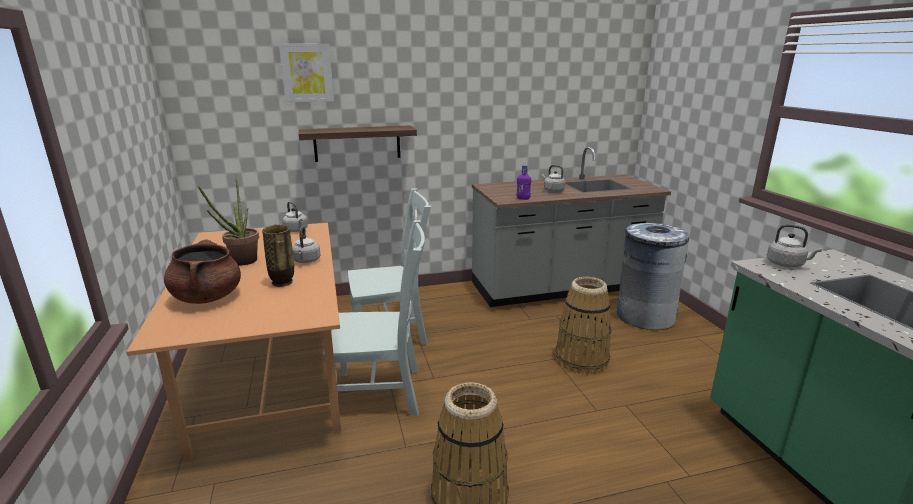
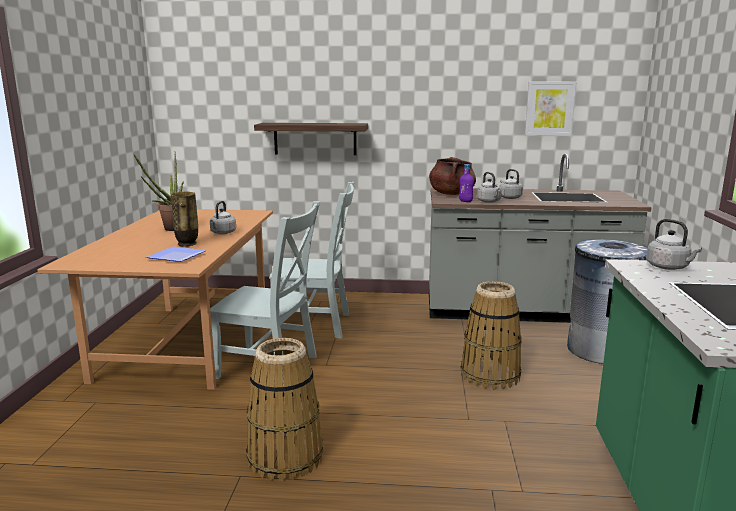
camera: 20 degrees right, 5 degrees down
brown cooking pot [164,239,241,304] -> brown cooking pot moved to [429,157,476,195]
picture [279,43,334,102] -> picture moved to [525,82,576,136]
grey kettle [282,201,308,232] -> grey kettle moved to [477,172,501,203]
none -> plate [146,247,206,262]

